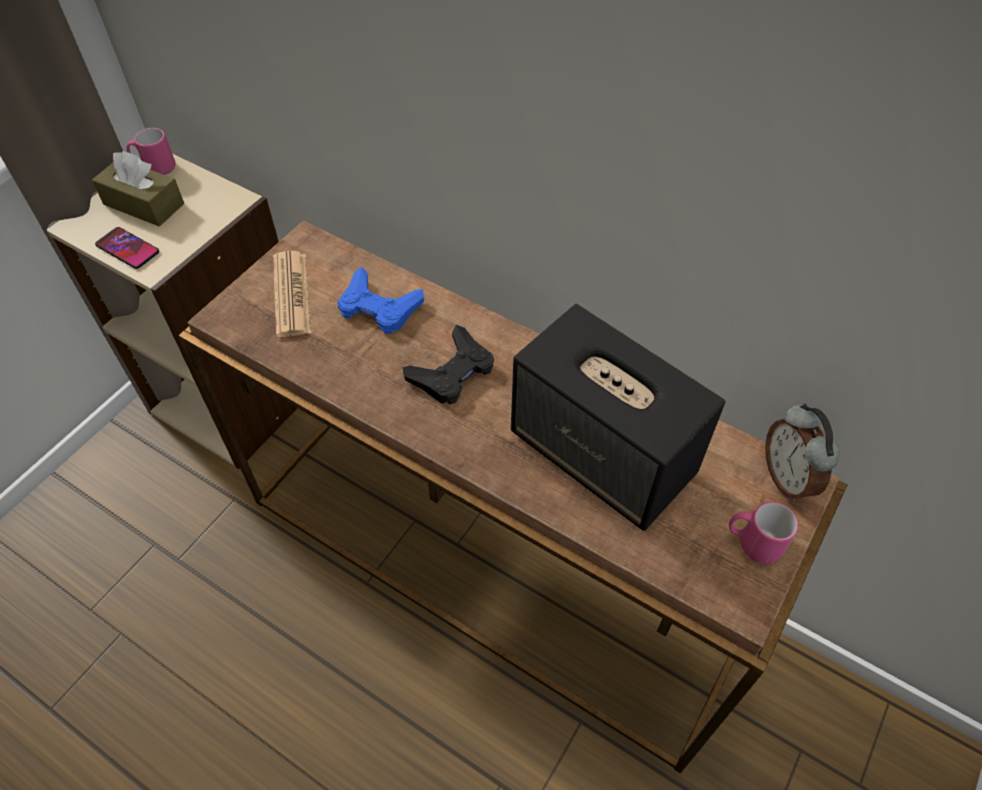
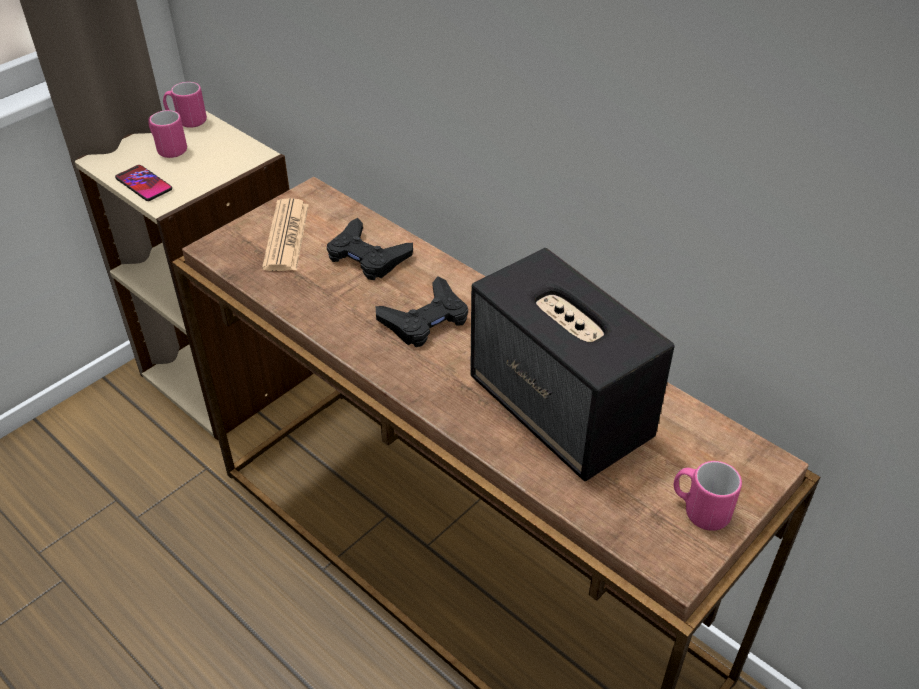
camera: 10 degrees right, 10 degrees down
brown tissue box [92,151,184,227] -> pink mug [148,110,187,158]
blue game controller [338,267,424,334] -> black game controller [327,218,413,280]
alarm clock [765,403,840,501] -> none

